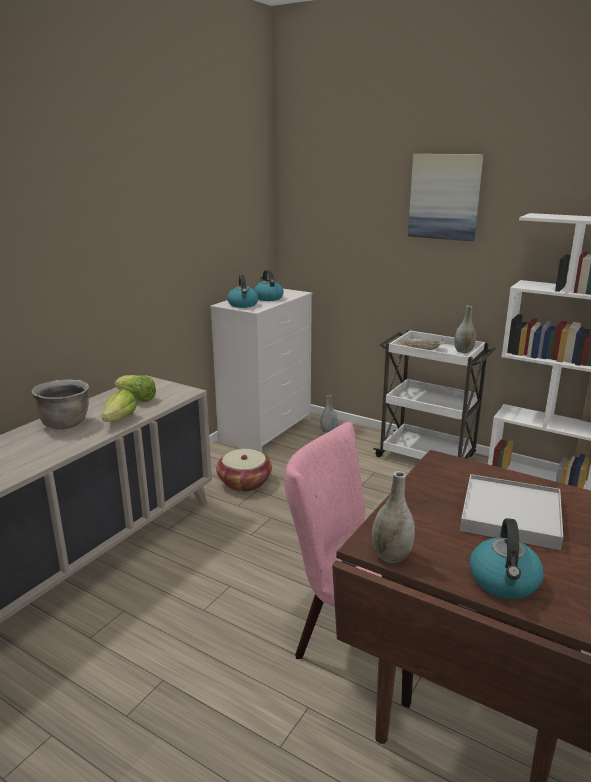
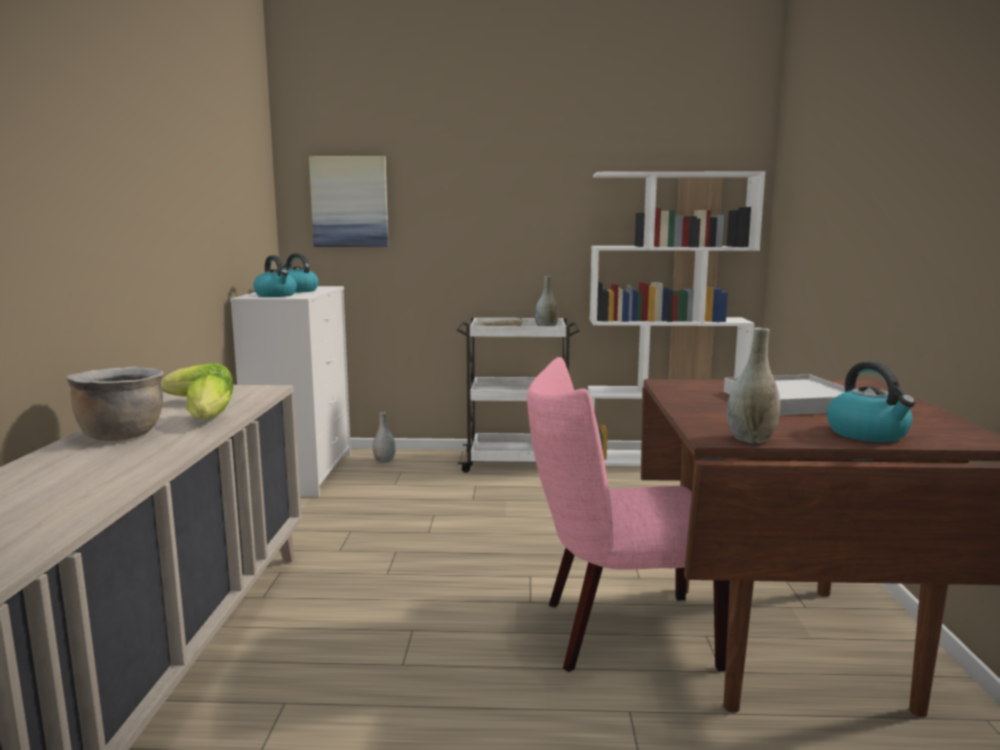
camera: 30 degrees left, 10 degrees down
basket [216,449,272,492] -> none
picture [408,154,484,241] -> picture moved to [309,156,389,247]

